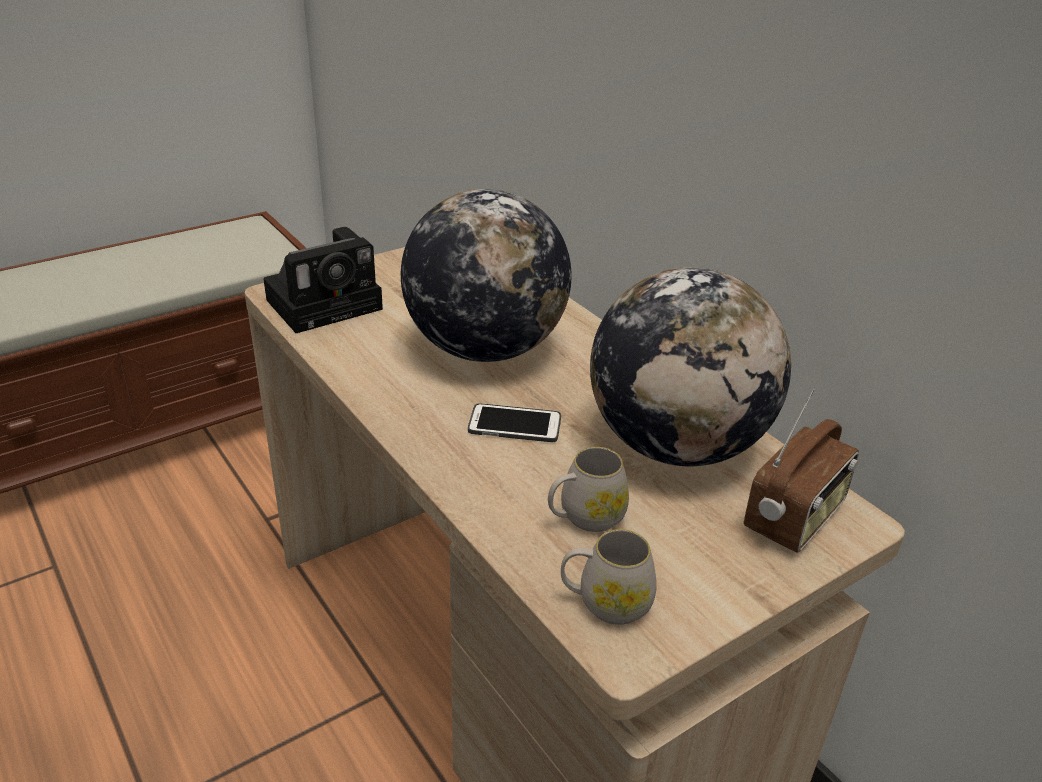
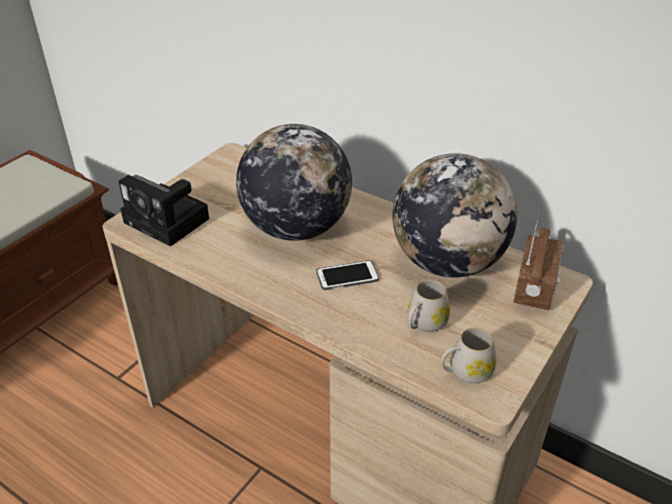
camera: 20 degrees left, 5 degrees up
camera [264,227,383,333] -> camera turned 90 degrees clockwise [119,175,209,247]

